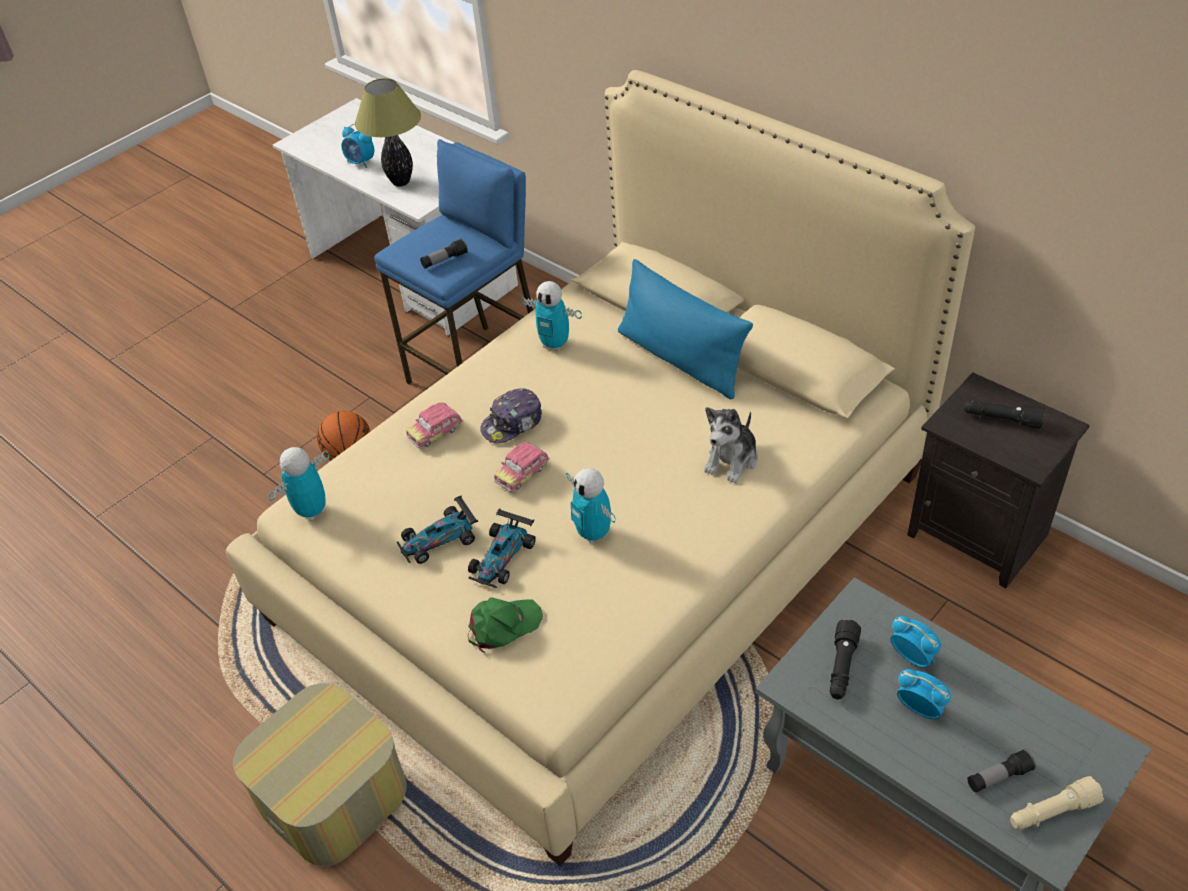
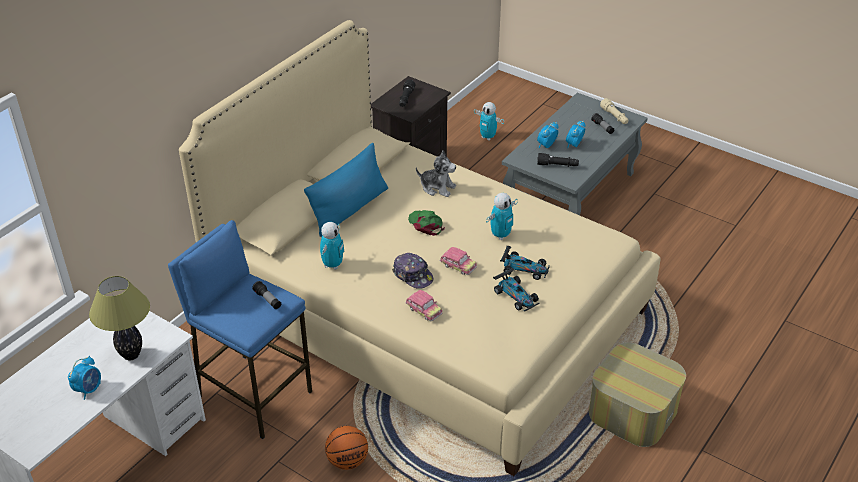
camera: 100 degrees left, 5 degrees down
toy robot [269,447,330,521] -> toy robot moved to [474,102,504,141]
green cap [468,598,543,653] -> green cap moved to [408,210,445,236]

